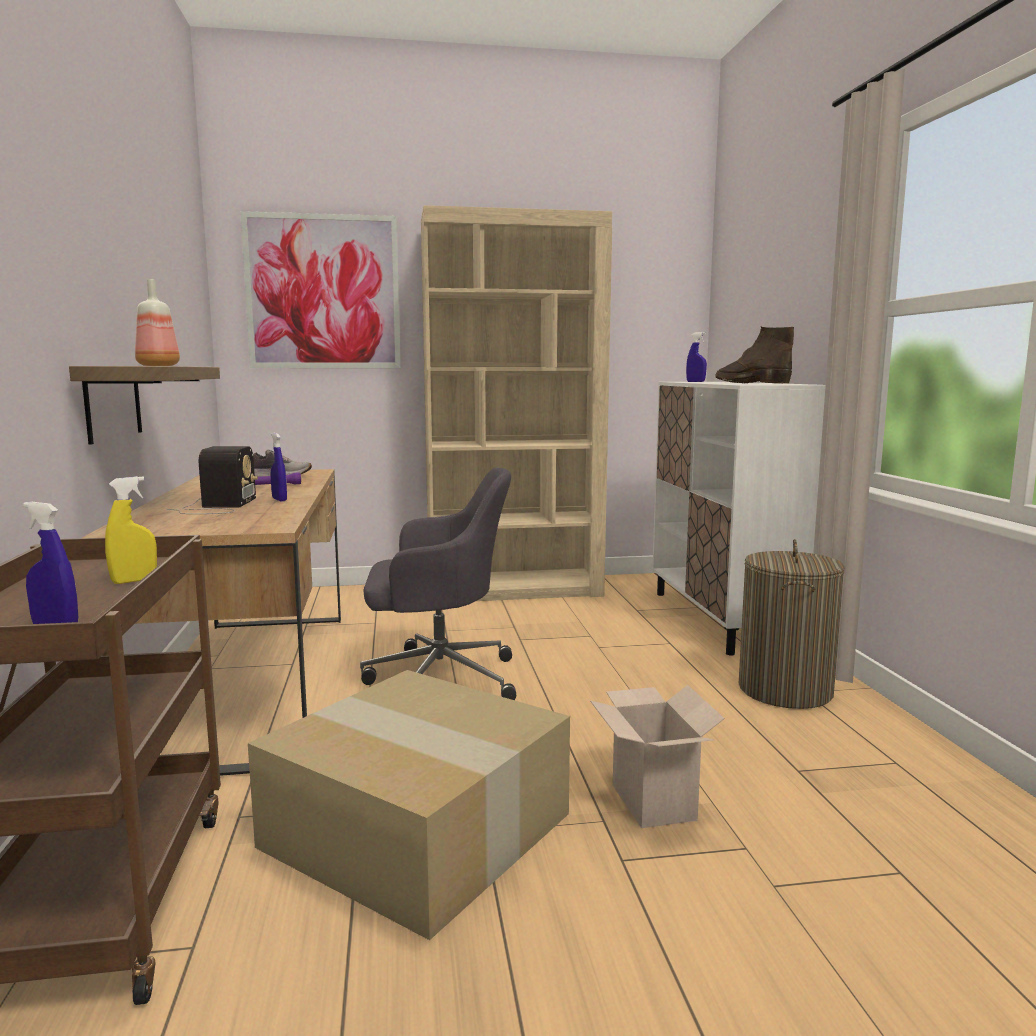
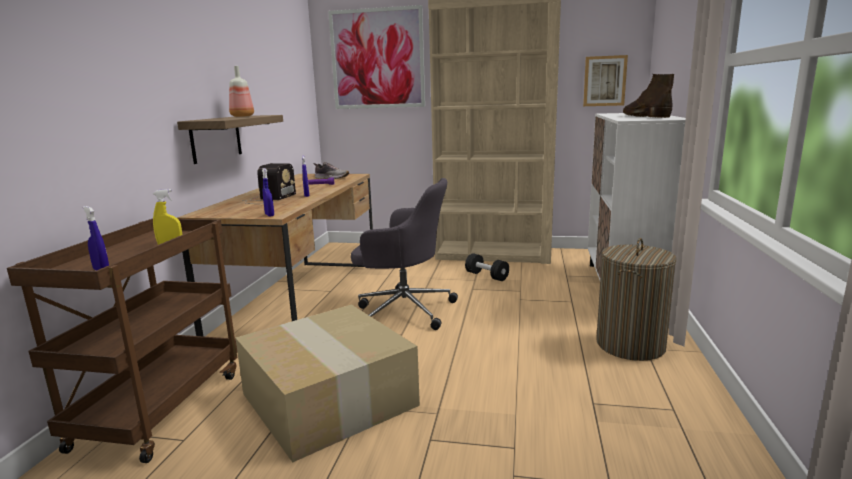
camera: 20 degrees right, 5 degrees up
cardboard box [590,685,725,828] -> none
blue spray bottle [686,332,707,382] -> blue spray bottle moved to [262,168,274,217]
none -> black dumbbell [465,253,509,281]
none -> picture [583,55,628,106]

